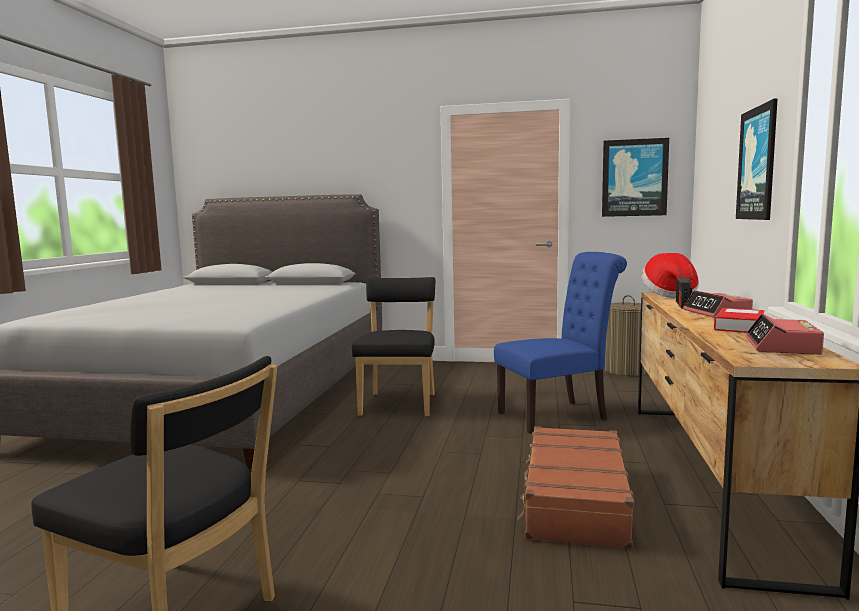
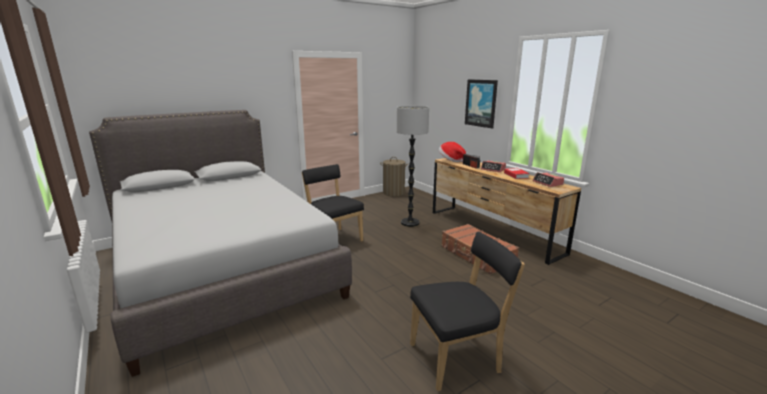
camera: 45 degrees left, 10 degrees up
blue chair [494,252,627,434] -> floor lamp [397,106,429,227]
picture [602,138,669,217] -> none

